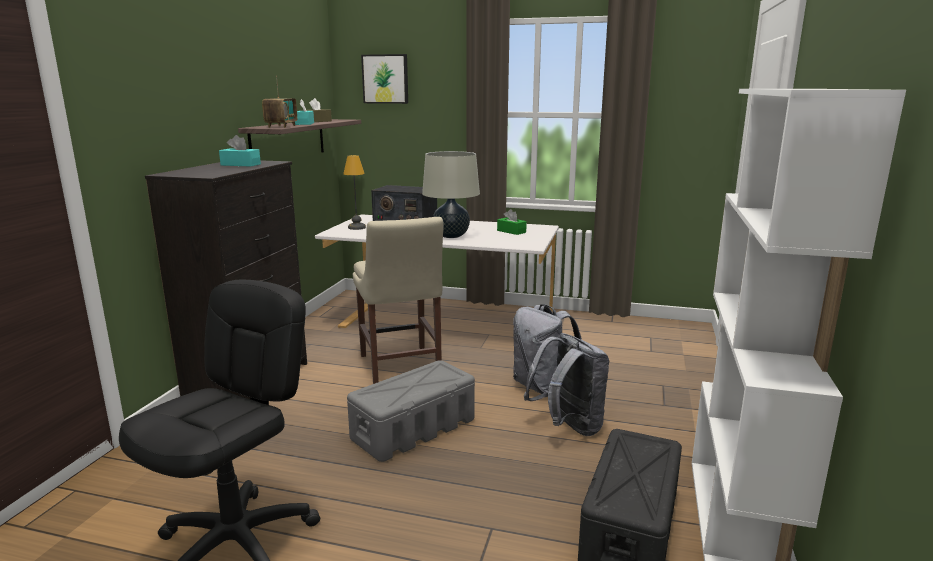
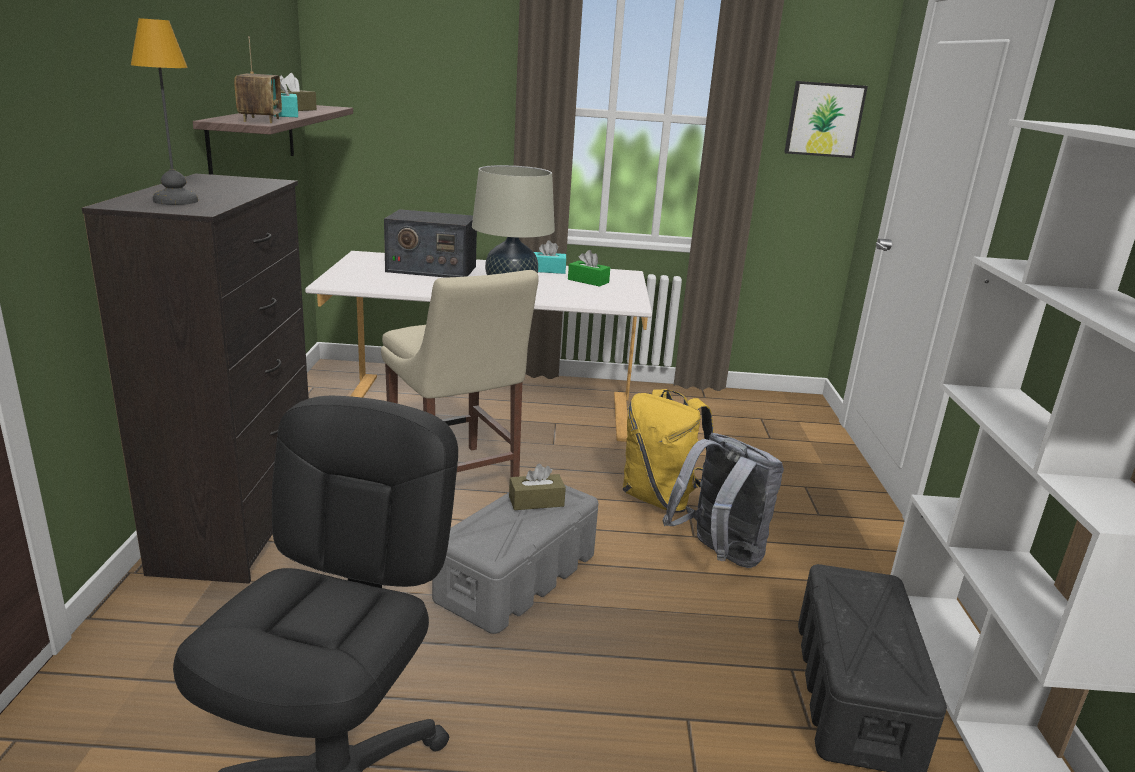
camera: 15 degrees left, 5 degrees up
turquoise tissue box [219,135,261,167] -> turquoise tissue box moved to [534,240,566,274]
table lamp [343,155,366,230] -> table lamp moved to [131,18,198,205]
picture [361,54,408,104] -> picture moved to [784,81,868,158]
grey backpack [513,304,582,394] -> yellow backpack [623,389,714,513]
none -> brown tissue box [509,464,566,510]

